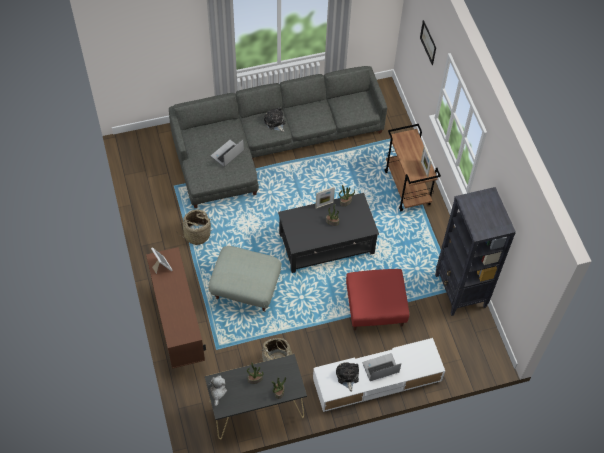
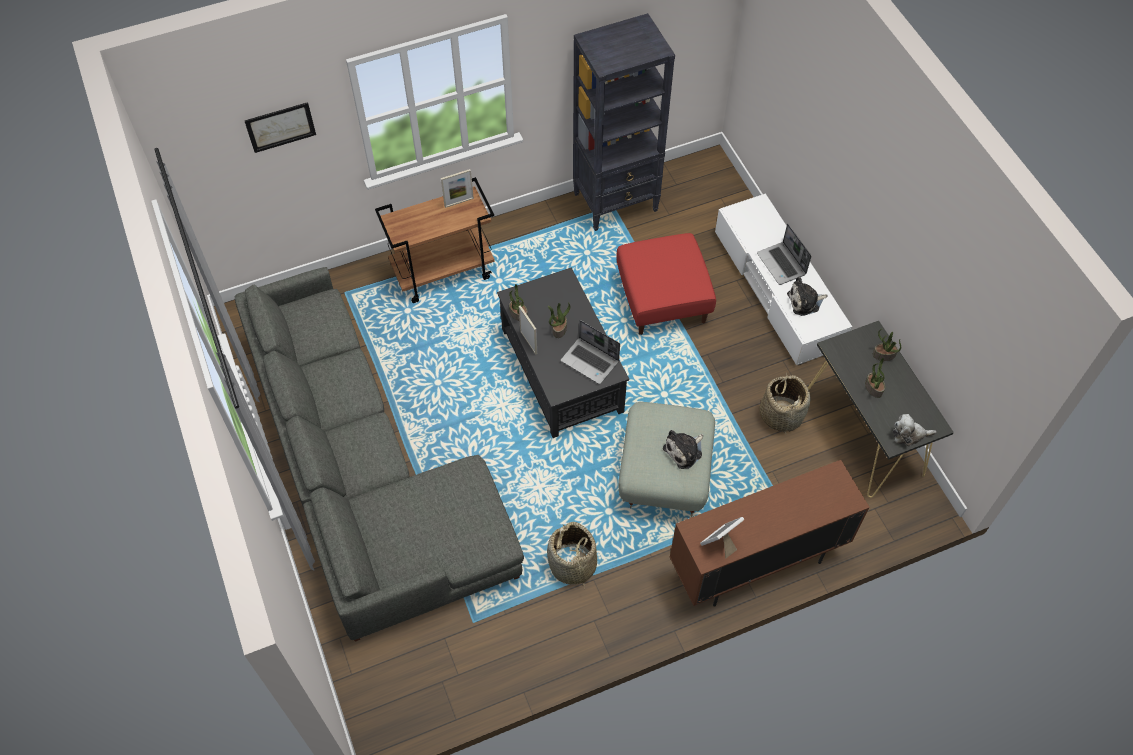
camera: 95 degrees left, 0 degrees up
laptop [211,139,244,167] -> laptop moved to [561,320,620,384]
plush toy [264,107,286,132] -> plush toy moved to [663,430,703,469]

